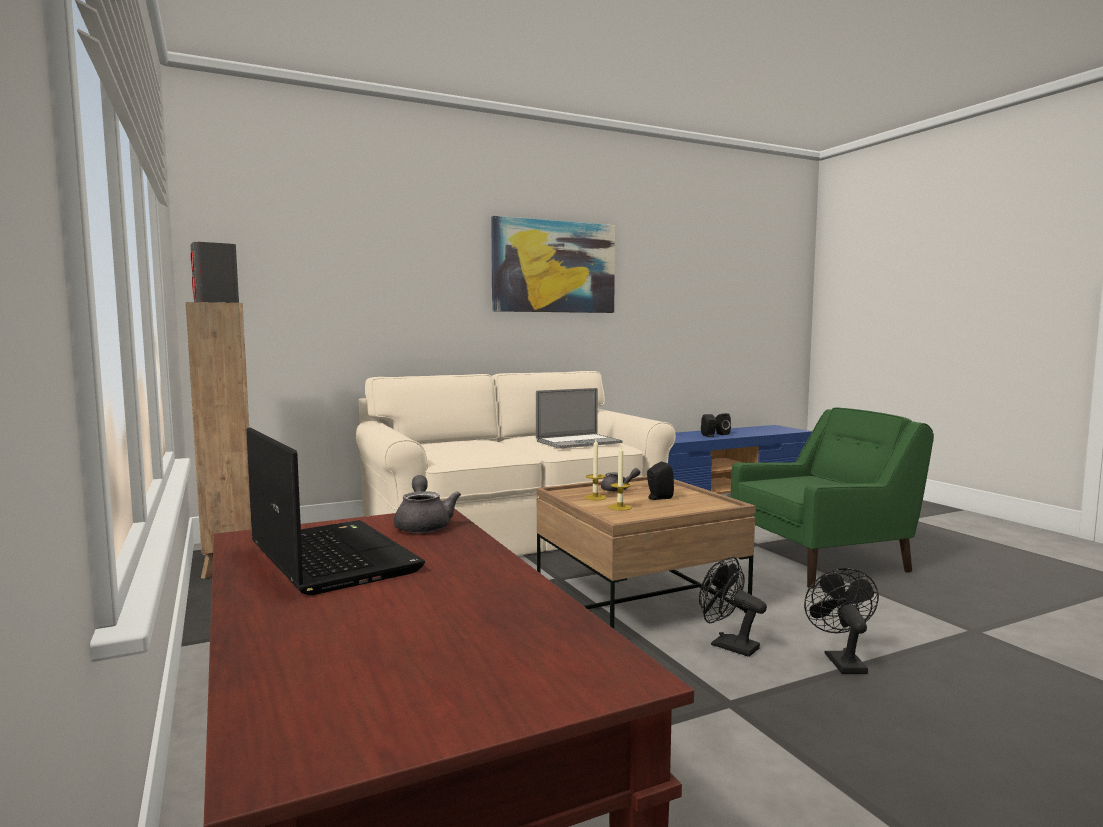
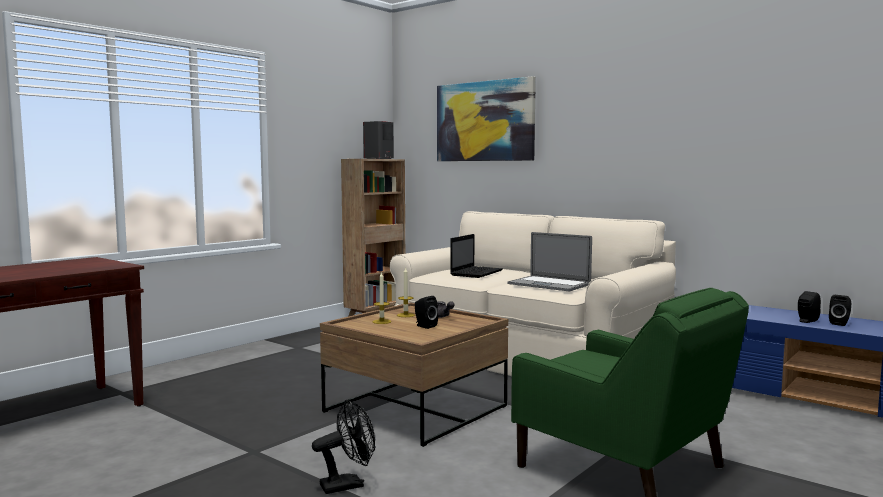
camera: 65 degrees right, 0 degrees up
laptop [246,428,425,595] -> laptop moved to [450,234,503,278]
grey teapot [394,475,461,533] -> none
picture [491,216,615,313] -> picture moved to [437,76,536,161]
black fan [699,556,767,657] -> none

